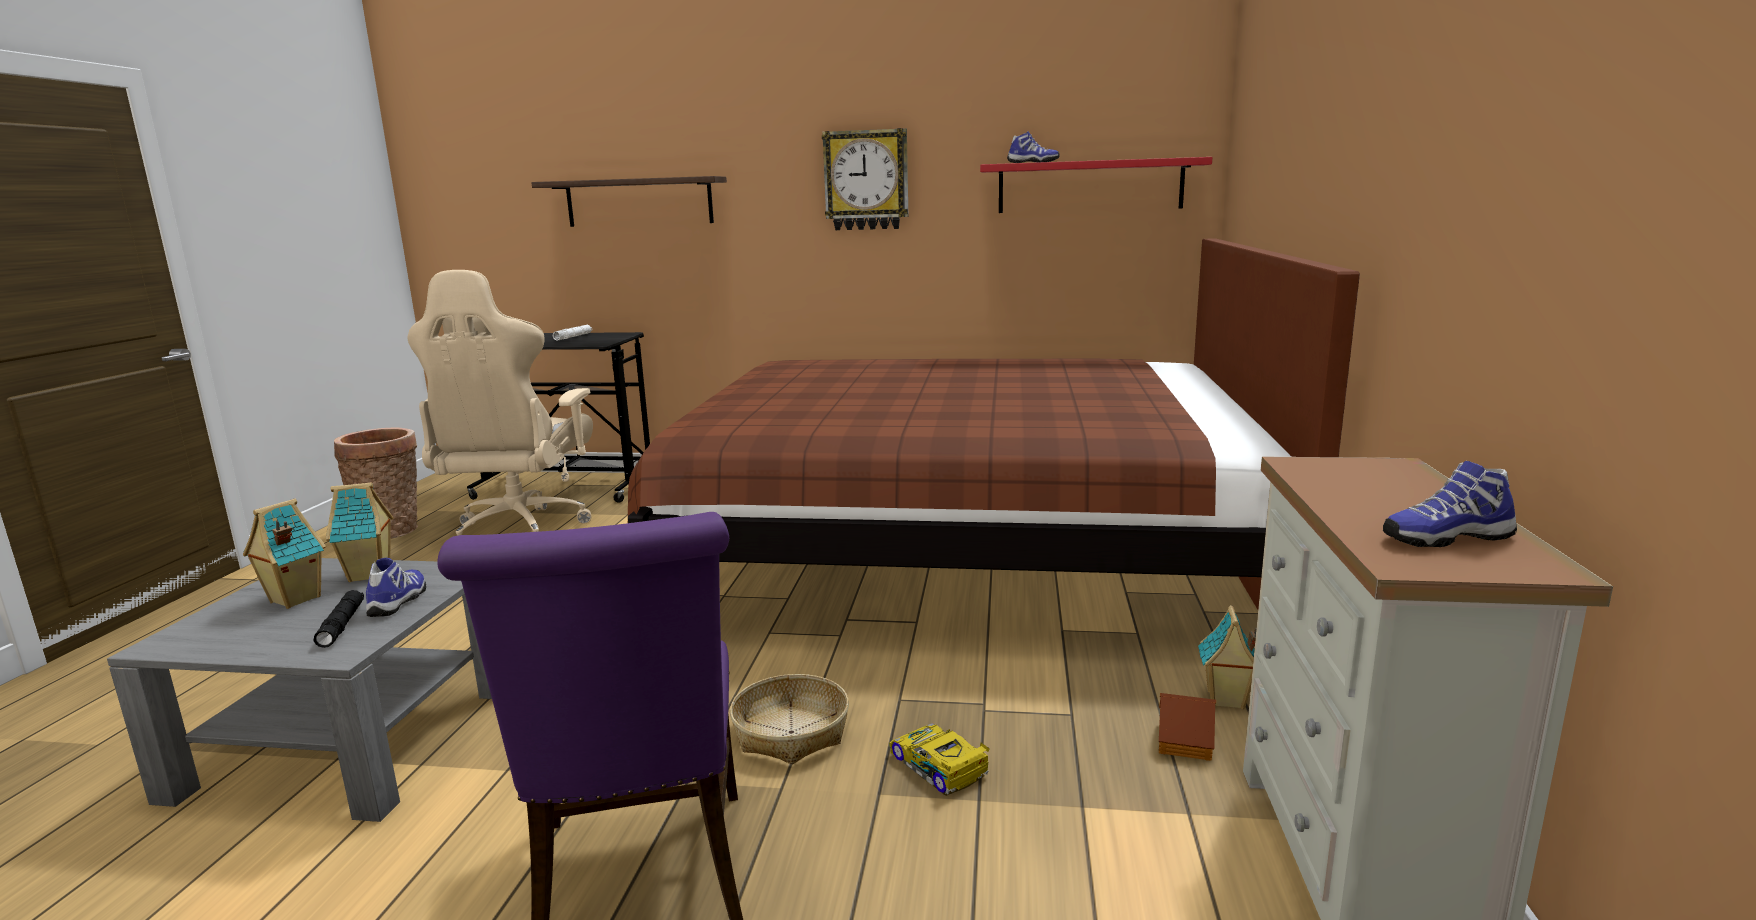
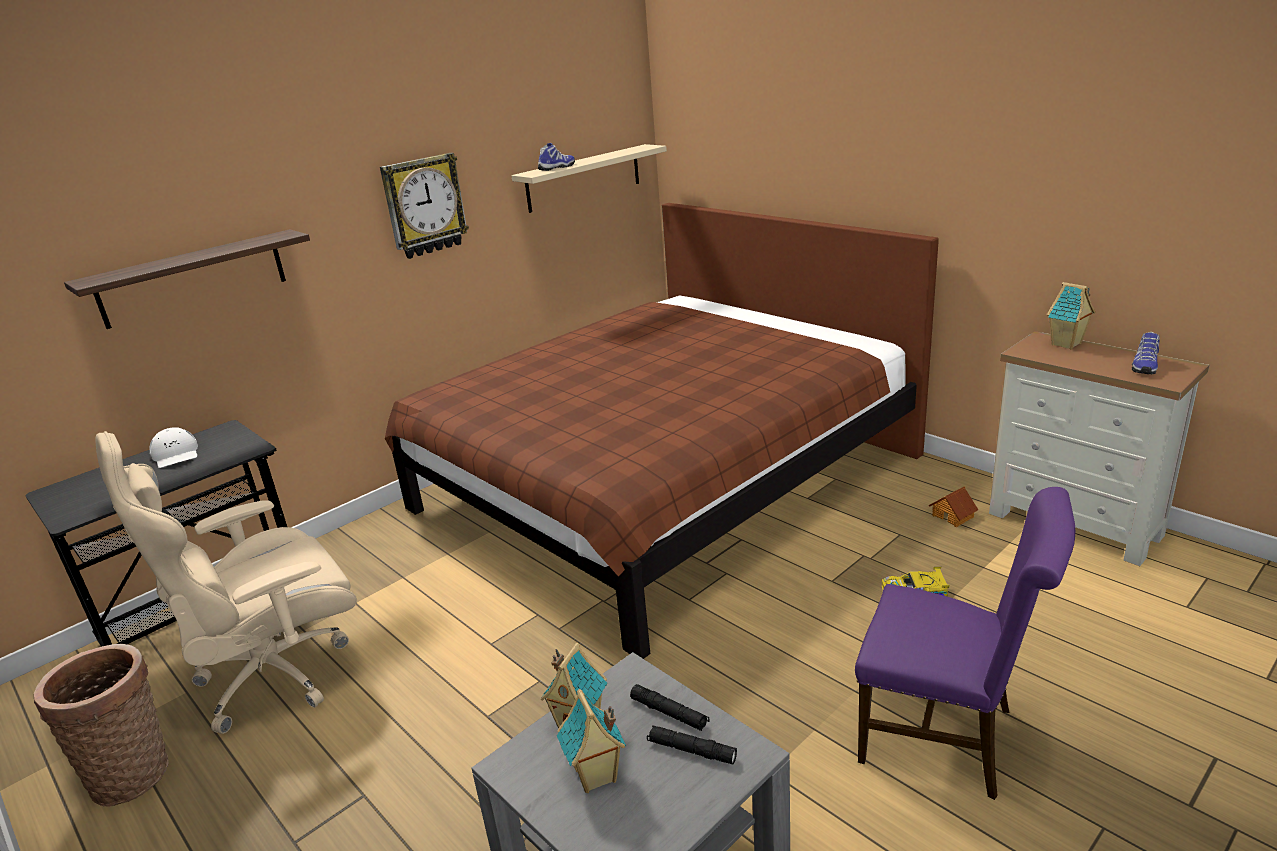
camera: 50 degrees left, 10 degrees up
shoe [366,558,426,617] -> black flashlight [630,684,710,731]
beige office chair [407,270,593,536] -> beige office chair turned 105 degrees clockwise [95,431,357,734]
white flashlight [553,325,592,340] -> white cap [150,427,198,468]
basket [730,674,849,764] -> none
red shelf [980,157,1213,213] -> beige shelf [511,144,667,213]
toy house [1198,605,1257,710] -> toy house moved to [1047,282,1095,349]

